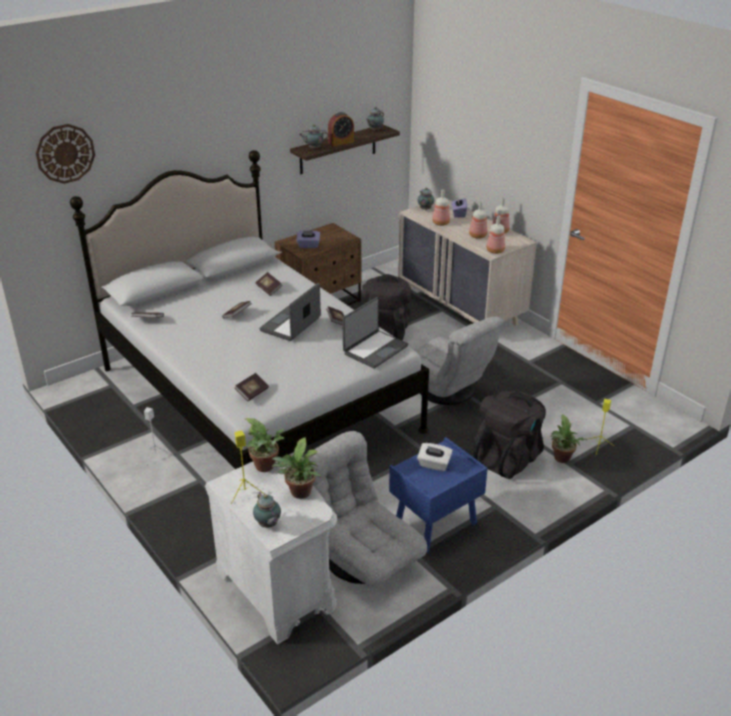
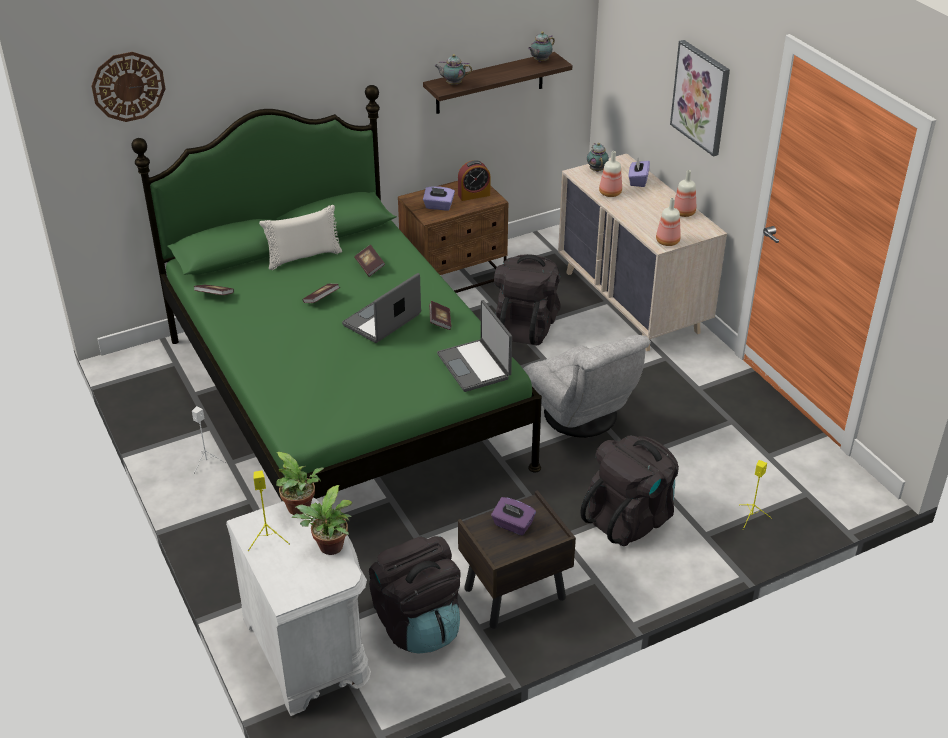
camera: 10 degrees right, 5 degrees up
white bed [70,150,429,469] -> green bed [131,85,542,501]
book [234,373,269,401] -> none
teapot [253,492,281,528] -> none
grey armchair [309,431,427,587] -> black backpack [369,536,460,653]
alarm clock [328,112,354,146] -> alarm clock moved to [458,160,490,201]
laptop [342,297,409,369] -> laptop turned 105 degrees clockwise [437,300,512,392]
blue nightstand [389,437,488,553] -> brown nightstand [458,490,576,629]
white tissue box [417,443,453,471] -> purple tissue box [491,497,536,535]
bottle [469,201,487,239] -> none
potted plant [551,415,587,463] -> none
none -> white pillow [259,205,342,270]
none -> picture [670,40,730,157]

